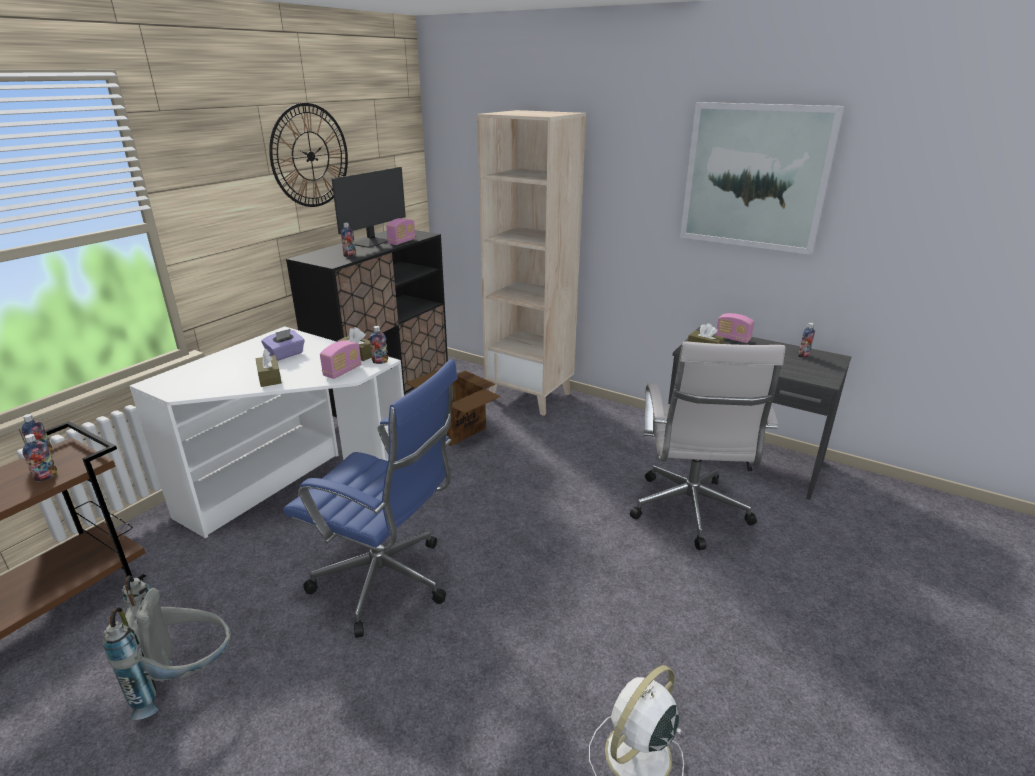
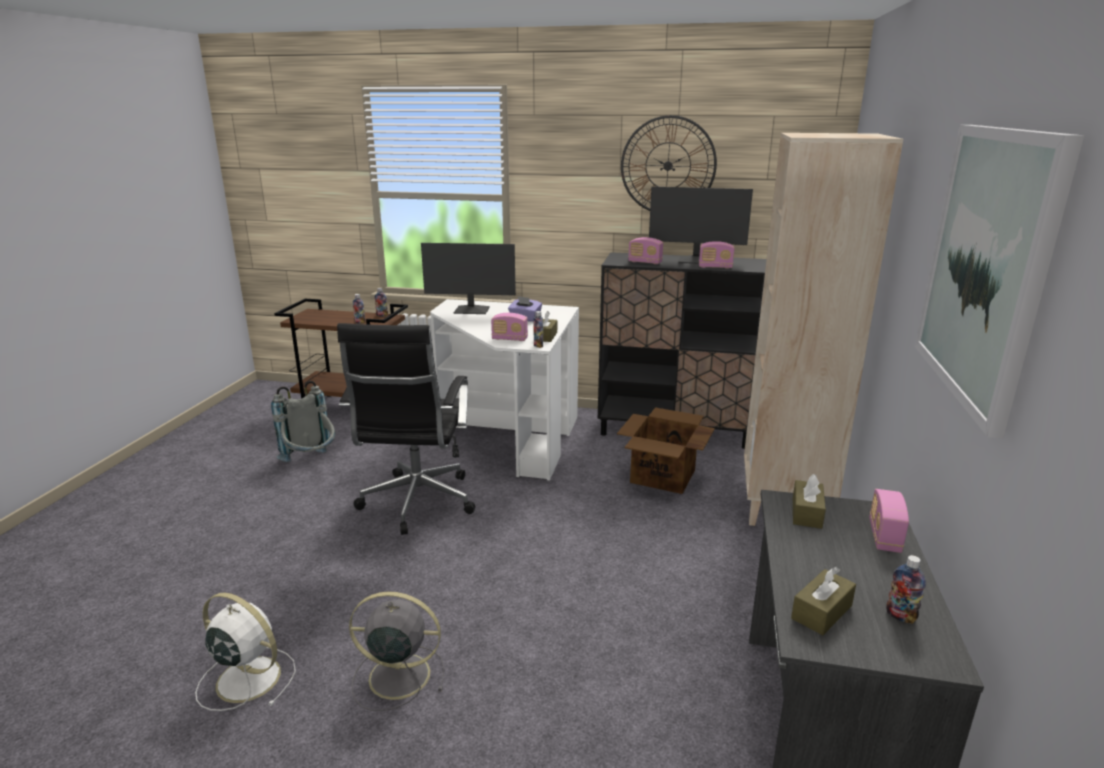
camera: 70 degrees right, 5 degrees down
brown tissue box [256,349,282,387] -> brown tissue box moved to [791,567,856,635]
blue office chair [283,359,458,638] -> black office chair [337,323,475,535]
bottle [341,223,356,257] -> radio [628,237,663,264]
white office chair [630,342,785,550] -> none
none -> grey fan [349,592,444,711]
none -> monitor [421,243,516,314]

